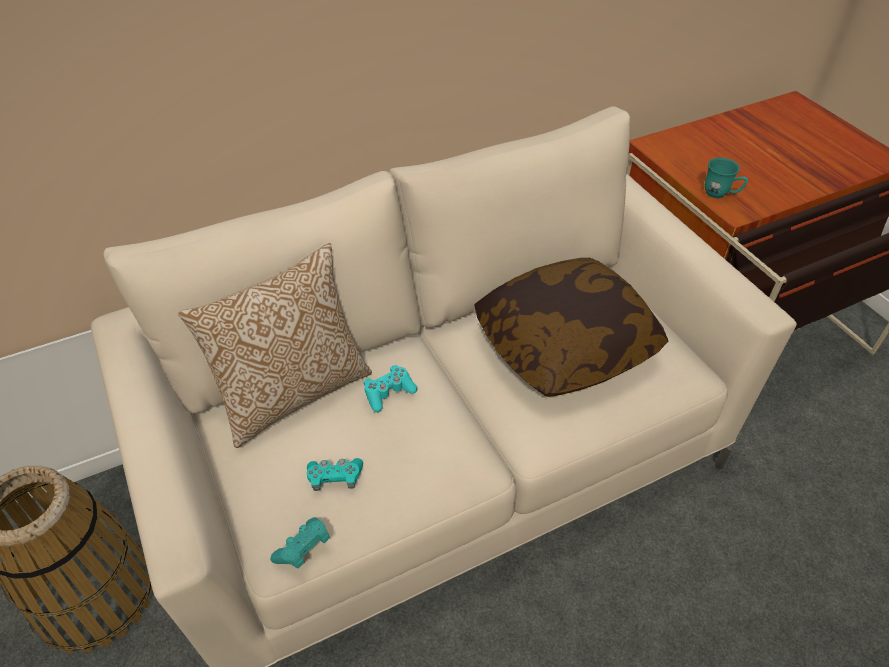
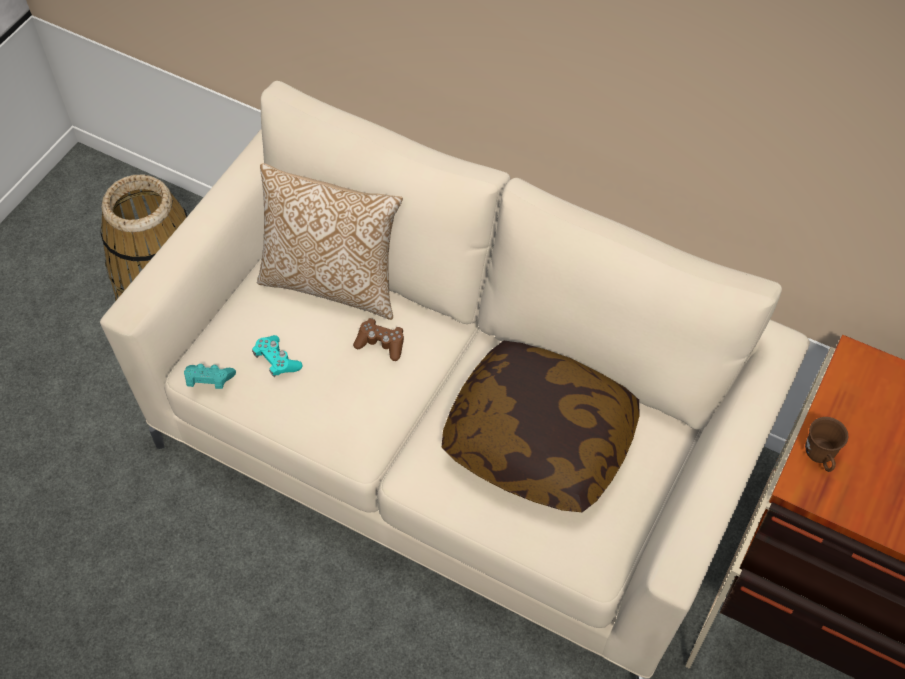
camera: 55 degrees right, 10 degrees up
turquoise game controller [364,365,417,412] -> brown game controller [353,318,404,361]
turquoise mug [705,158,748,198] -> brown mug [805,417,848,472]

